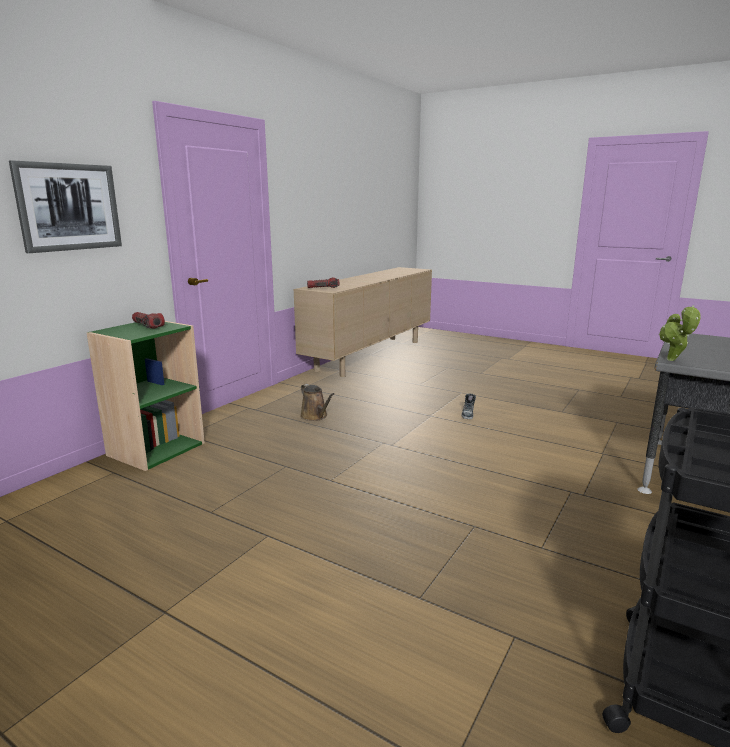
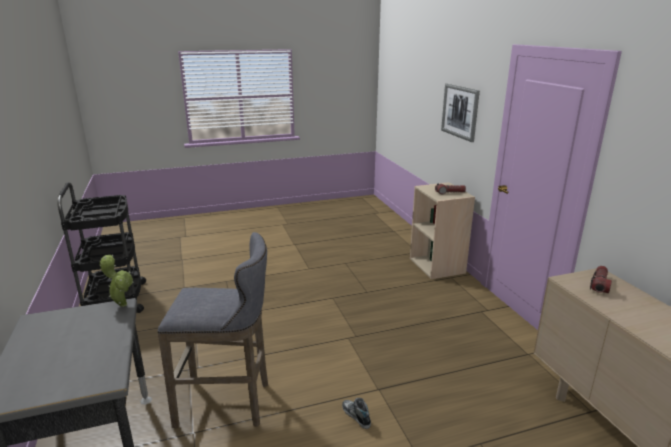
camera: 130 degrees right, 5 degrees up
green bookcase [87,321,205,471] -> beige bookcase [410,182,475,279]
brown watering can [300,384,334,421] -> none
none -> grey stool [157,232,268,428]

